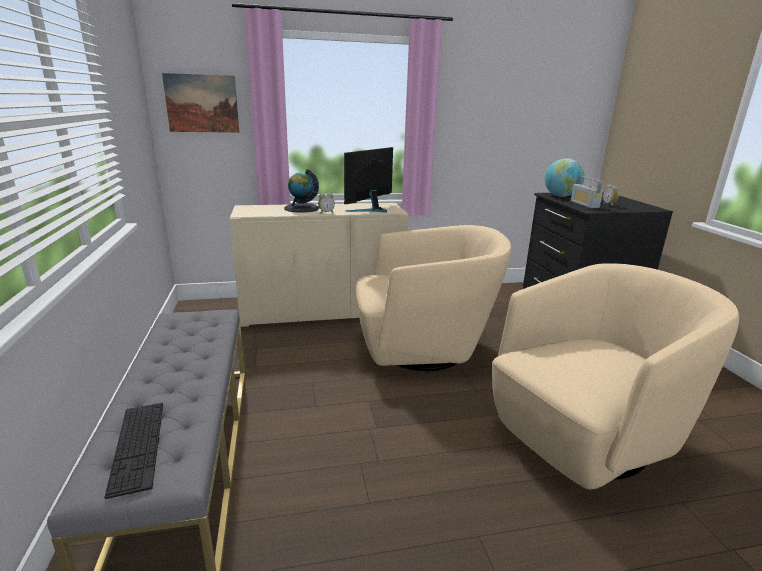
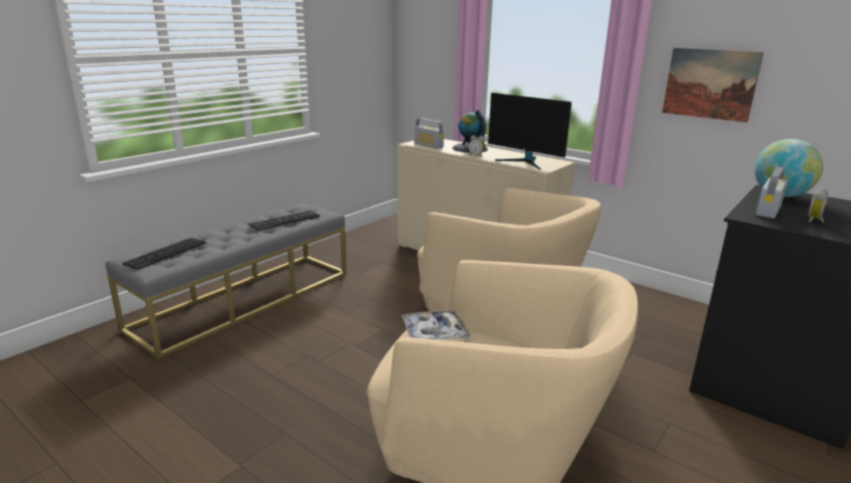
camera: 50 degrees right, 0 degrees up
picture [162,73,239,133] -> picture moved to [662,48,764,122]
monitor [344,147,393,213] -> monitor turned 135 degrees counterclockwise [488,93,572,170]
none -> keyboard [249,210,320,231]
none -> tray [401,309,471,340]
none -> radio [414,118,444,149]

